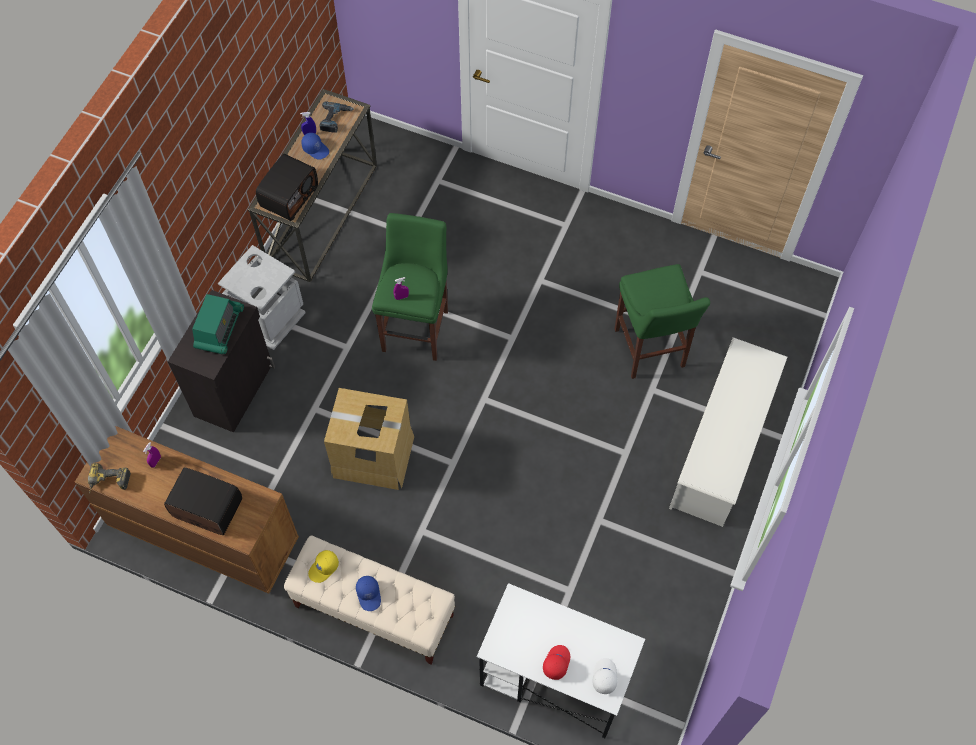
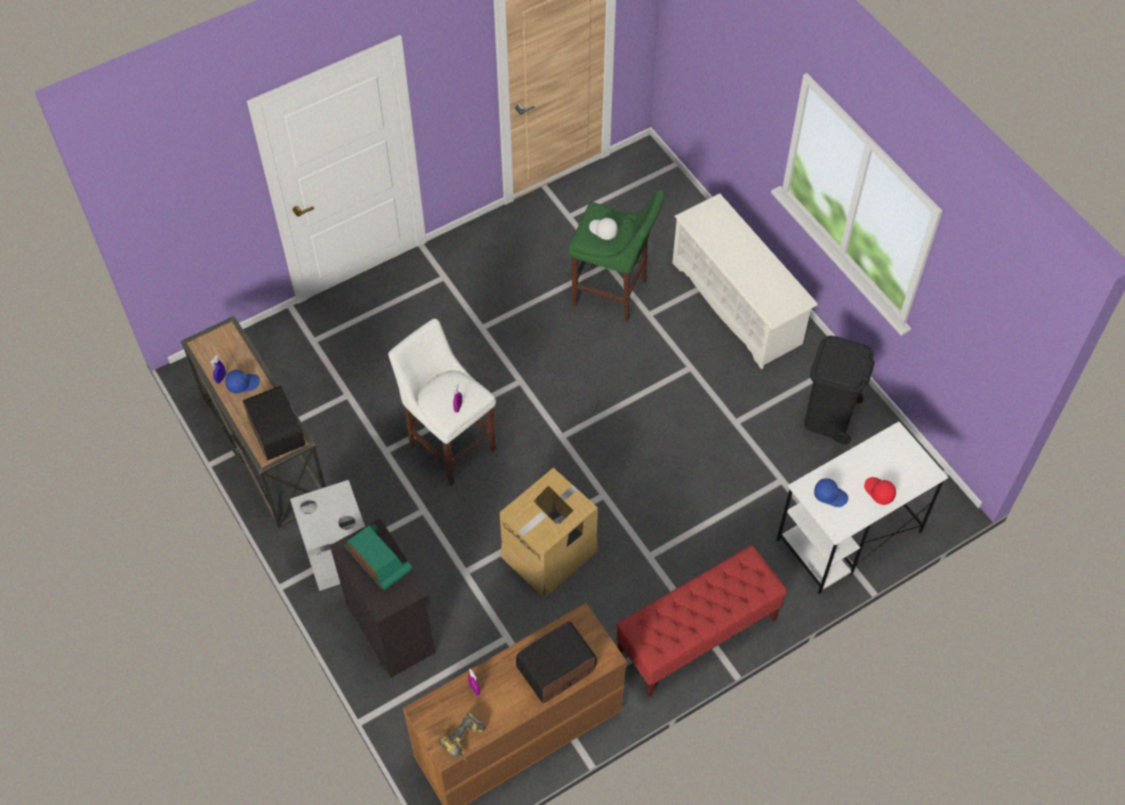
camera: 55 degrees left, 5 degrees down
beige bench [284,536,455,664] -> red bench [616,545,787,697]
yellow cap [308,550,339,583] -> none
power drill [319,102,354,133] -> none
blue cap [356,576,381,611] -> blue cap moved to [814,478,848,507]
green stool [372,213,448,361] -> white stool [388,318,496,486]
white cap [592,658,618,694] -> white cap moved to [589,218,618,240]
none -> black trash can [804,336,874,445]

